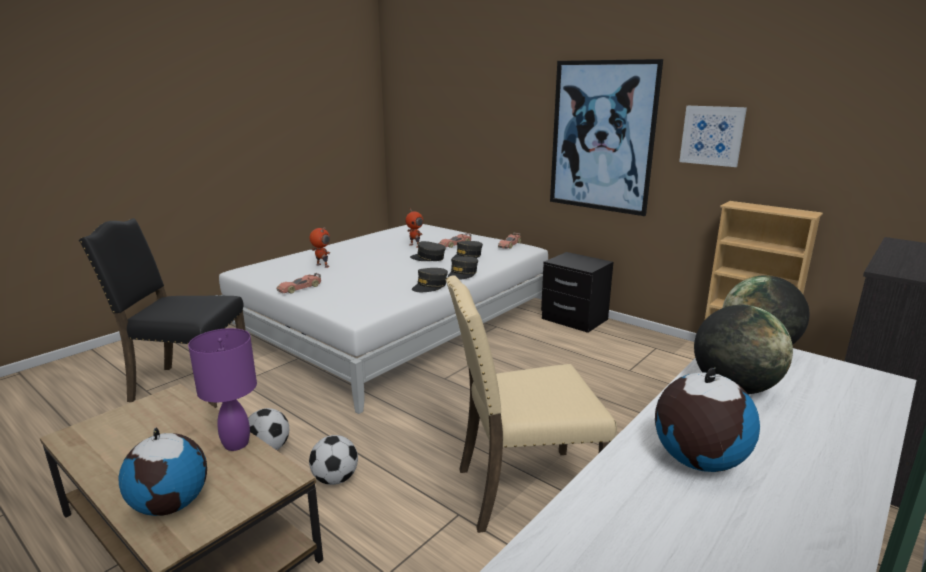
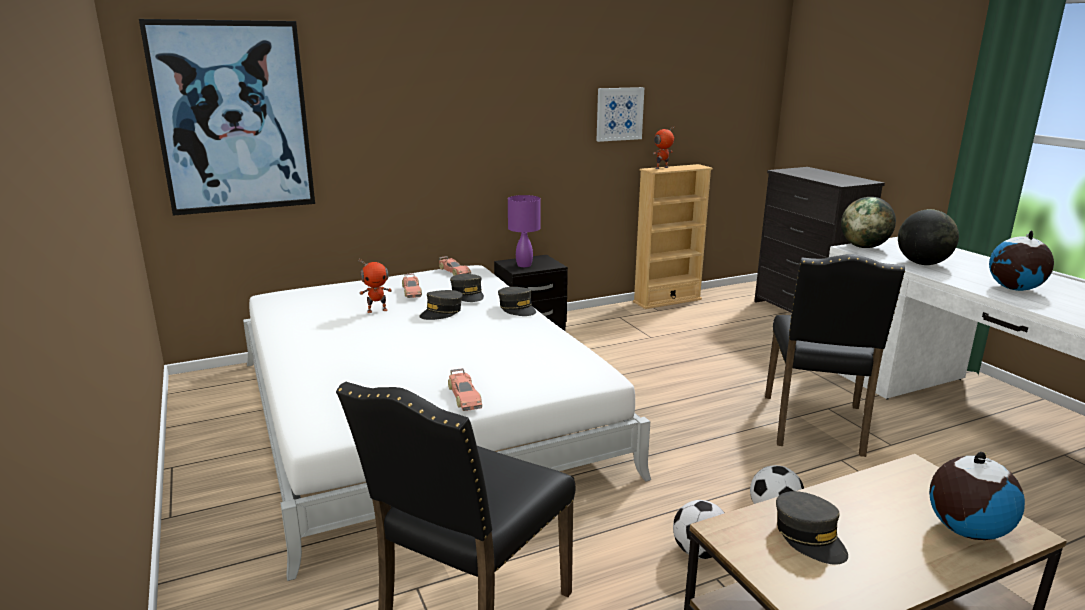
camera: 65 degrees left, 0 degrees up
purple table lamp [188,328,257,451] -> purple table lamp moved to [508,195,541,267]
toy robot [309,227,330,268] -> toy robot moved to [653,126,674,169]
grey cap [412,268,448,292] -> grey cap moved to [776,491,848,565]
beige chair [445,275,617,533] -> black chair [765,254,905,457]
picture [550,59,663,216] -> picture moved to [139,19,315,216]

